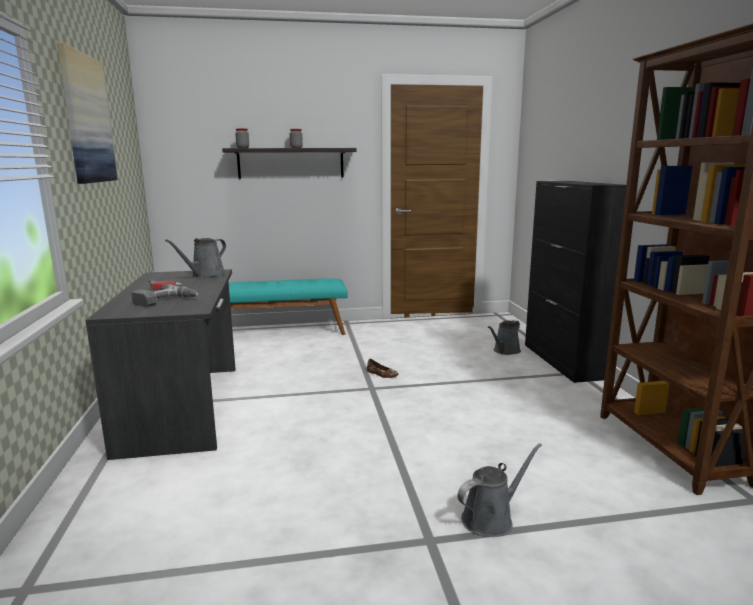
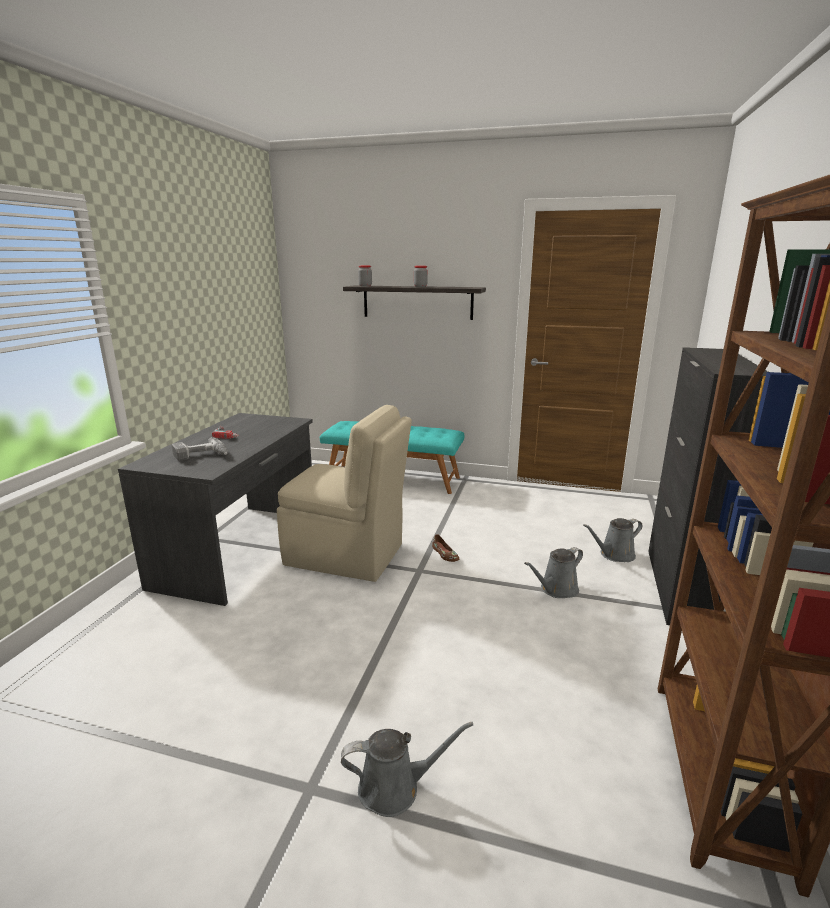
camera: 25 degrees right, 5 degrees up
picture [57,42,118,184] -> none
grey watering can [165,238,226,278] -> grey watering can moved to [524,547,583,598]
none -> beige chair [277,405,412,582]

